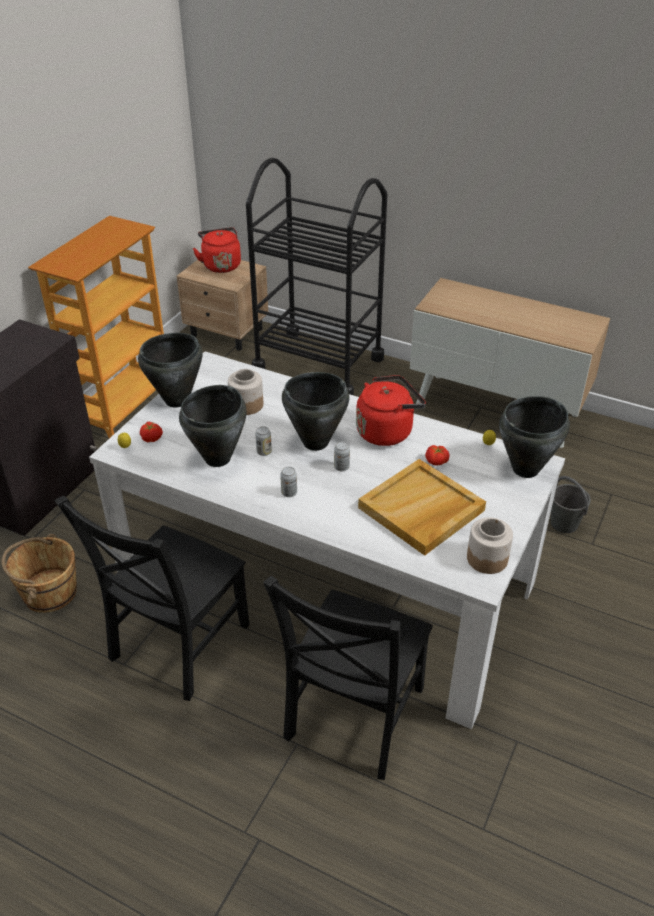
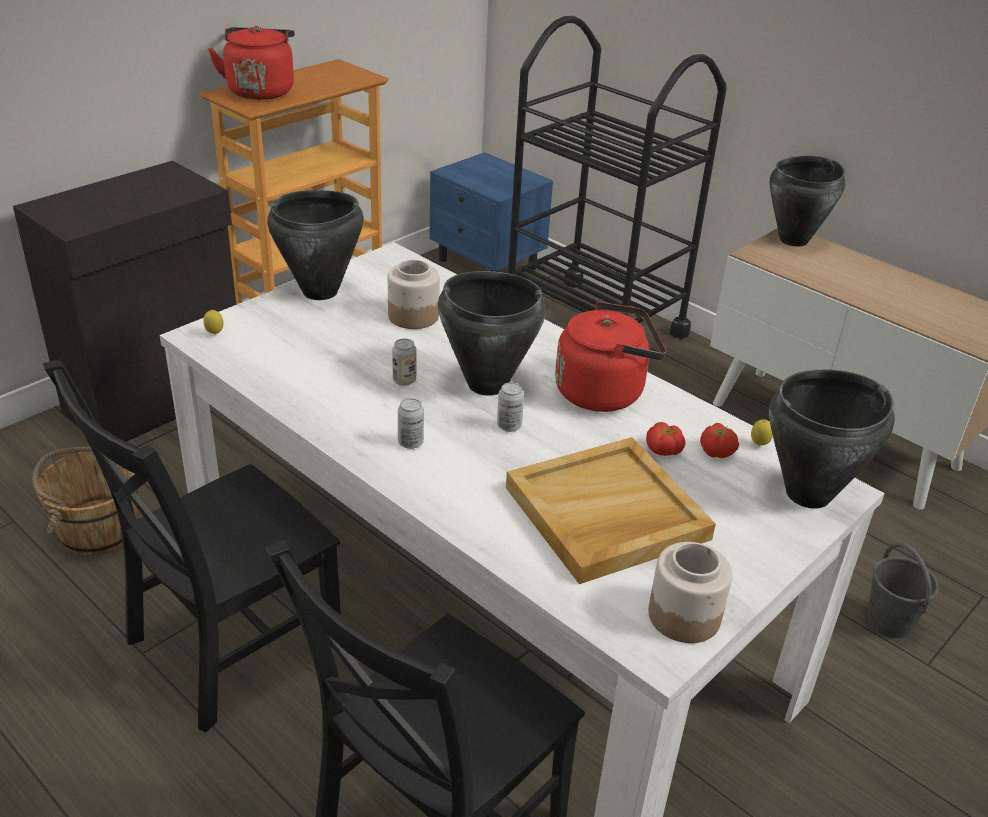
camera: 15 degrees right, 5 degrees down
tomato [140,421,163,442] -> tomato moved to [700,423,739,458]
beige nightstand [177,260,268,351] -> blue nightstand [429,152,553,272]
black cooking pot [179,385,247,467] -> black cooking pot moved to [770,156,846,246]
red kettle [193,227,241,273] -> red kettle moved to [208,26,295,100]

